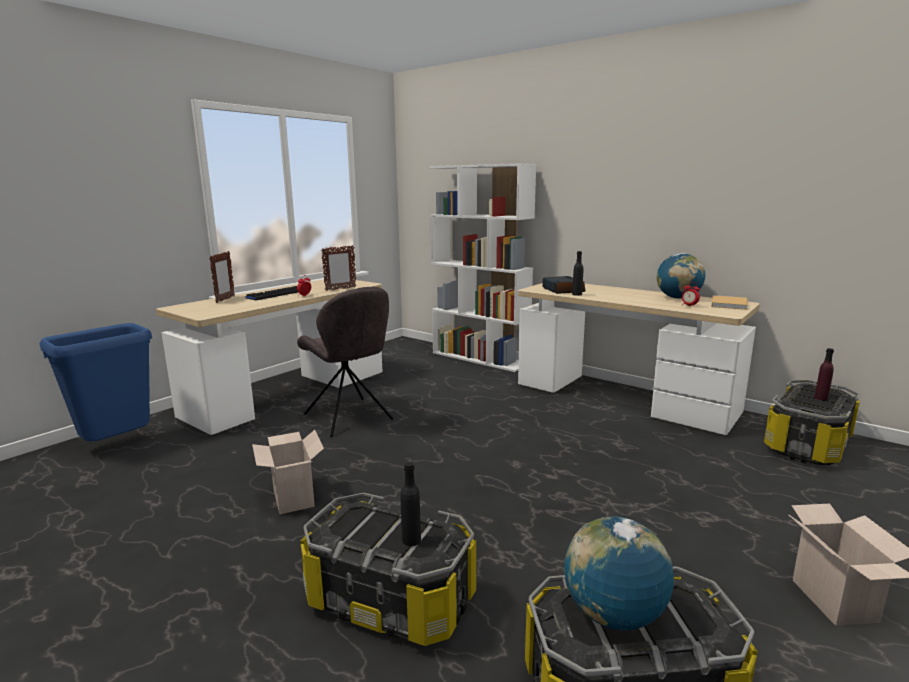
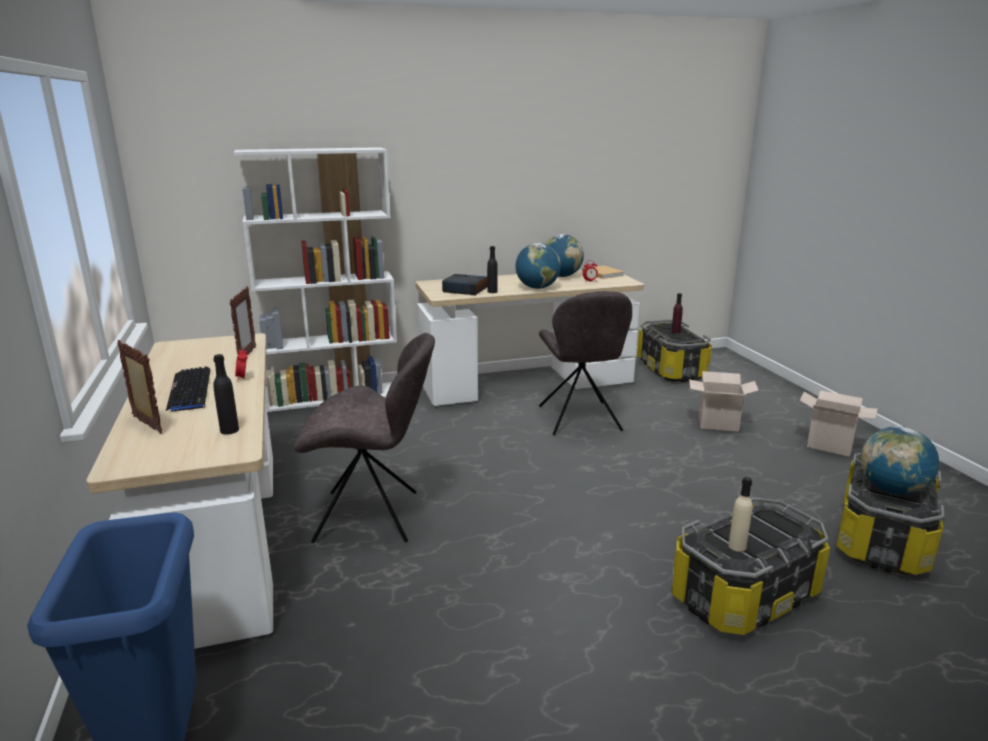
camera: 55 degrees left, 5 degrees up
cardboard box [252,430,324,514] -> cardboard box moved to [689,371,759,432]
black bottle [401,462,421,546] -> black bottle moved to [213,354,239,435]
none -> globe [516,243,561,289]
none -> grey chair [539,291,632,435]
none -> beige bottle [728,477,752,552]

